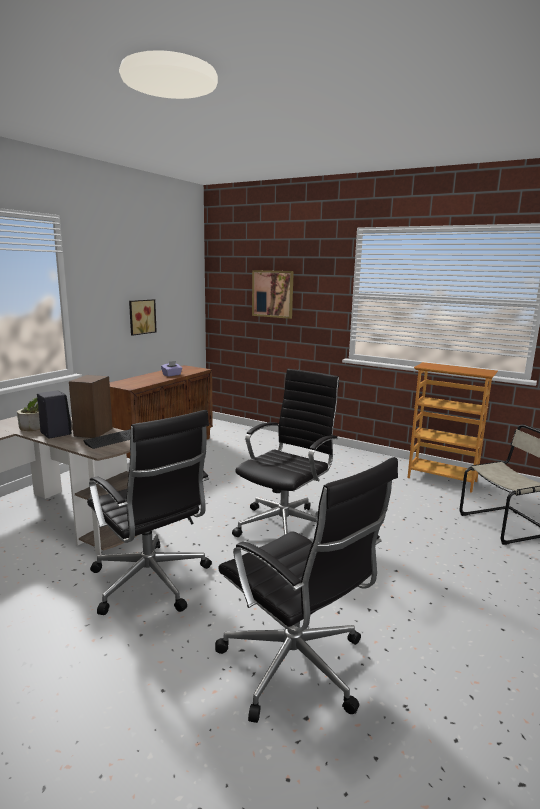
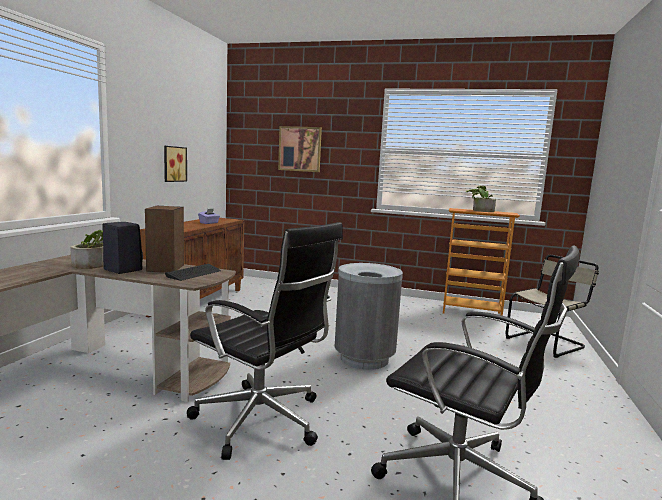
camera: 15 degrees left, 5 degrees down
black office chair [232,369,339,537] -> grey trash can [334,263,403,370]
none -> potted plant [466,186,496,212]

